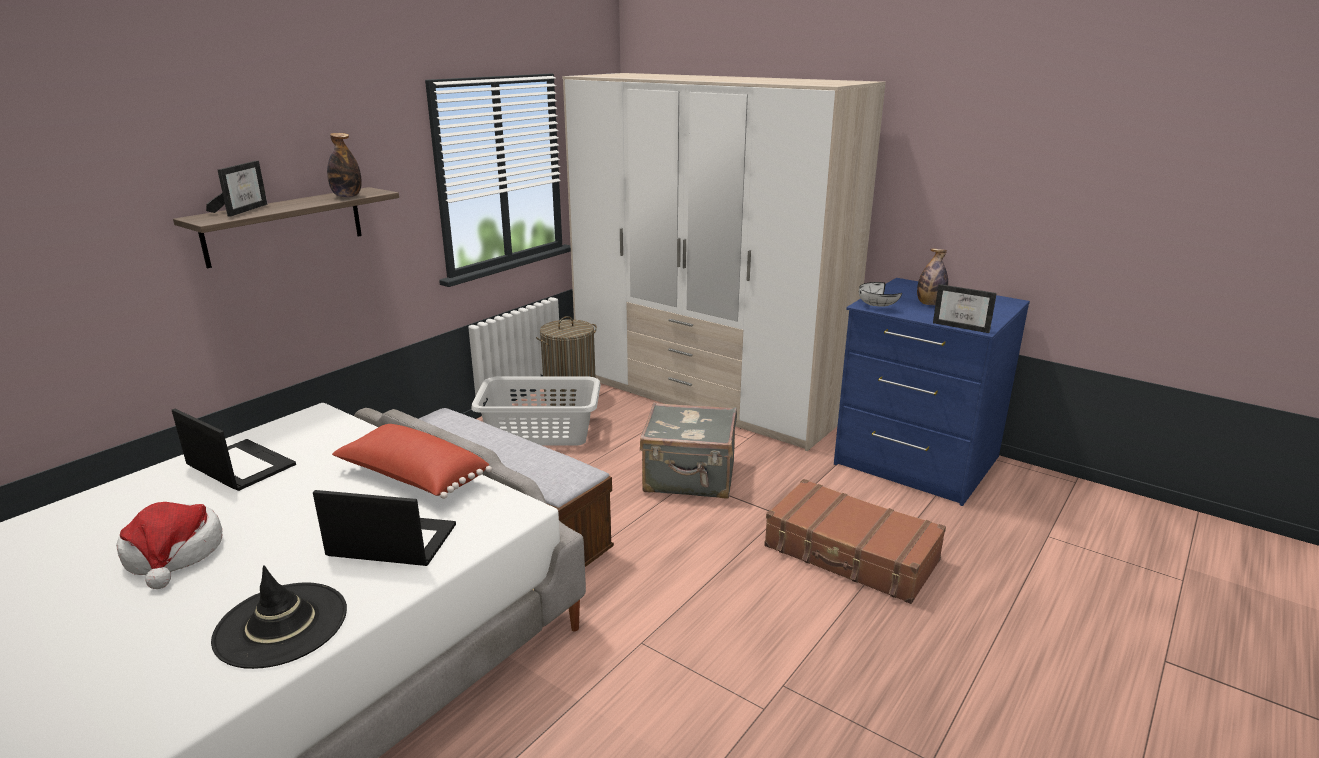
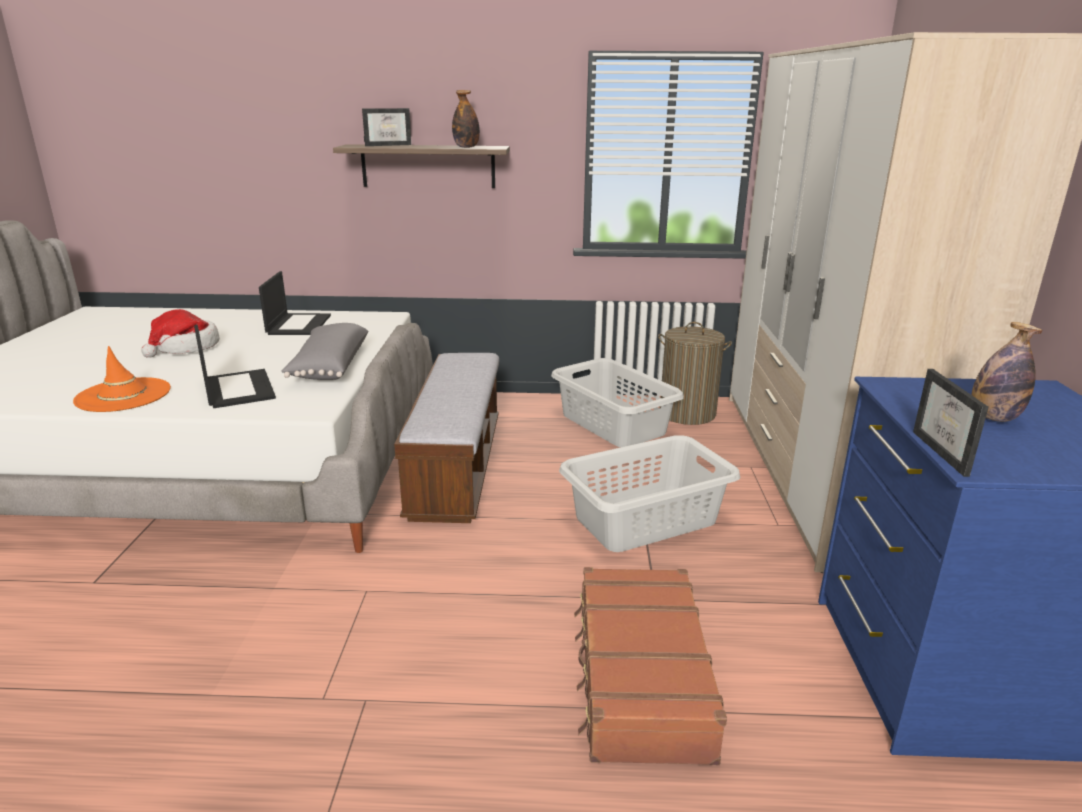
camera: 55 degrees right, 0 degrees up
black hat [211,565,347,669] -> orange hat [73,346,171,412]
red pillow [332,424,492,499] -> grey pillow [281,323,368,380]
grey suitcase [640,403,737,499] -> grey laundry basket [559,435,740,552]
white bowl [859,282,902,307] -> none

